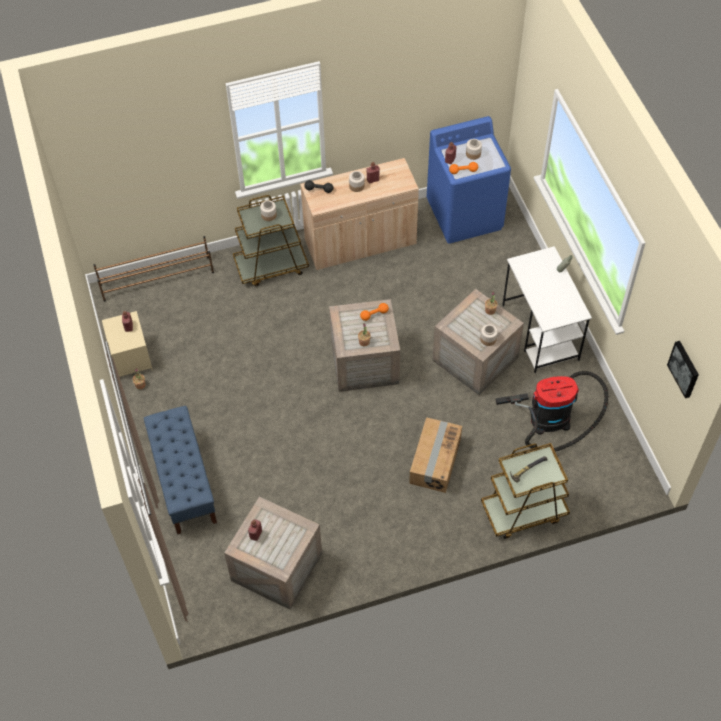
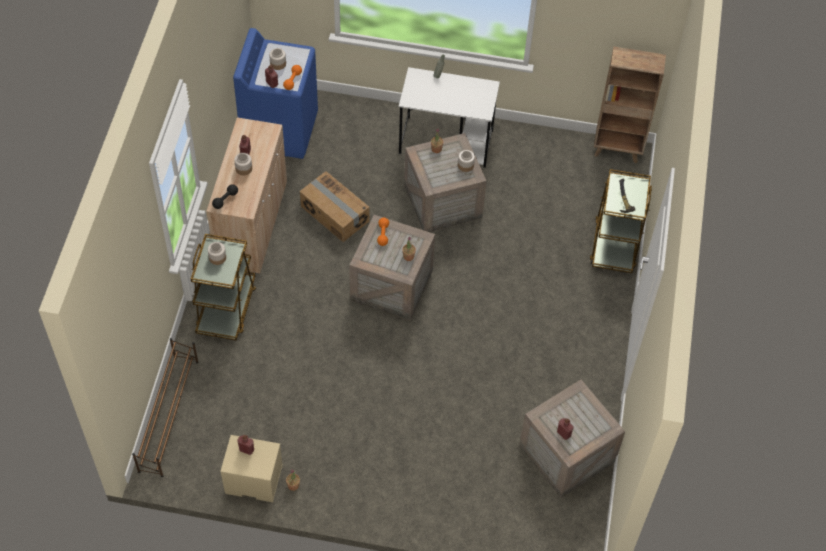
camera: 65 degrees left, 0 degrees up
blue bench [144,406,217,534] -> none
cardboard box [409,417,462,493] -> cardboard box moved to [300,171,370,242]
vacuum cleaner [496,371,608,452] -> none
picture [667,341,699,398] -> none
none -> brown bookcase [594,47,666,163]

